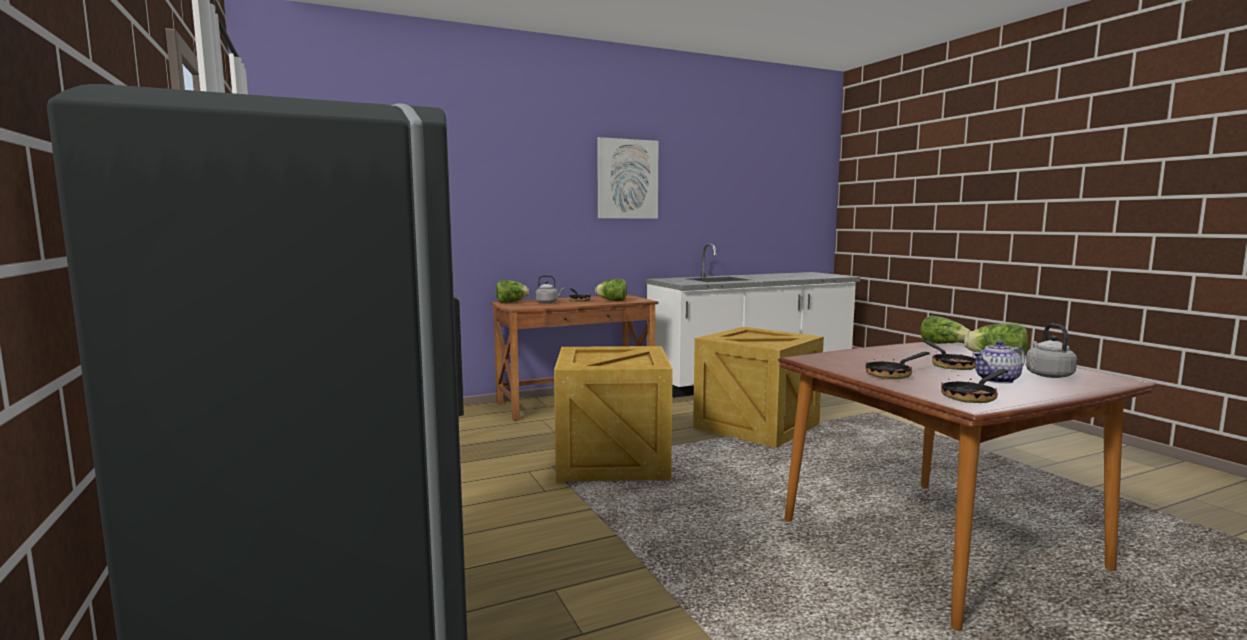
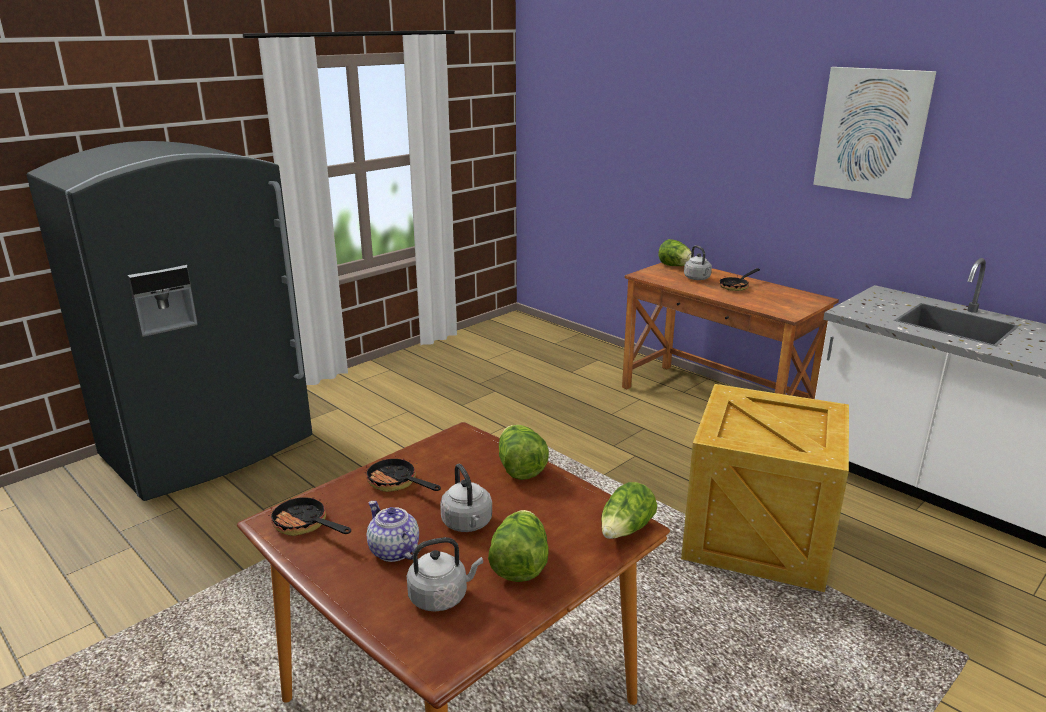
camera: 70 degrees right, 15 degrees up
crate [554,346,673,483] -> none
lettuce [595,279,627,301] -> lettuce moved to [499,425,549,480]
frying pan [922,340,975,370] -> grey kettle [440,464,492,532]

